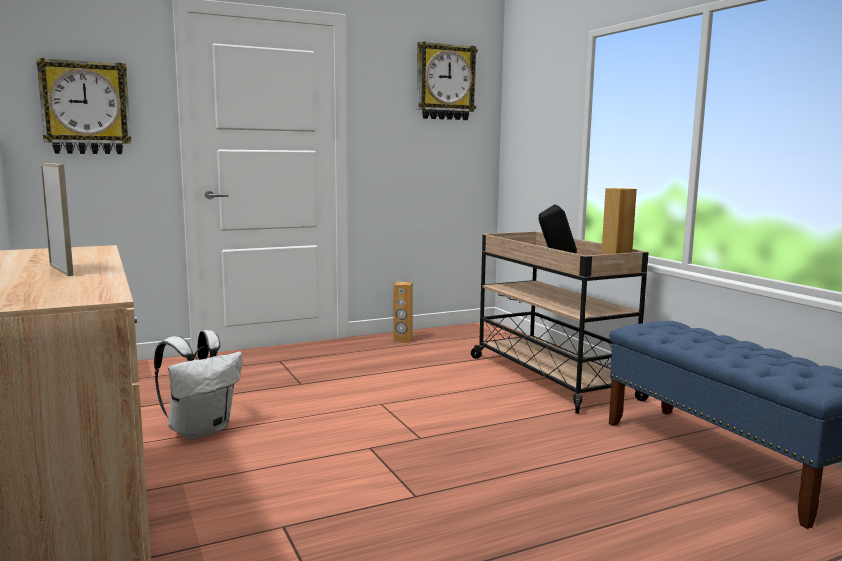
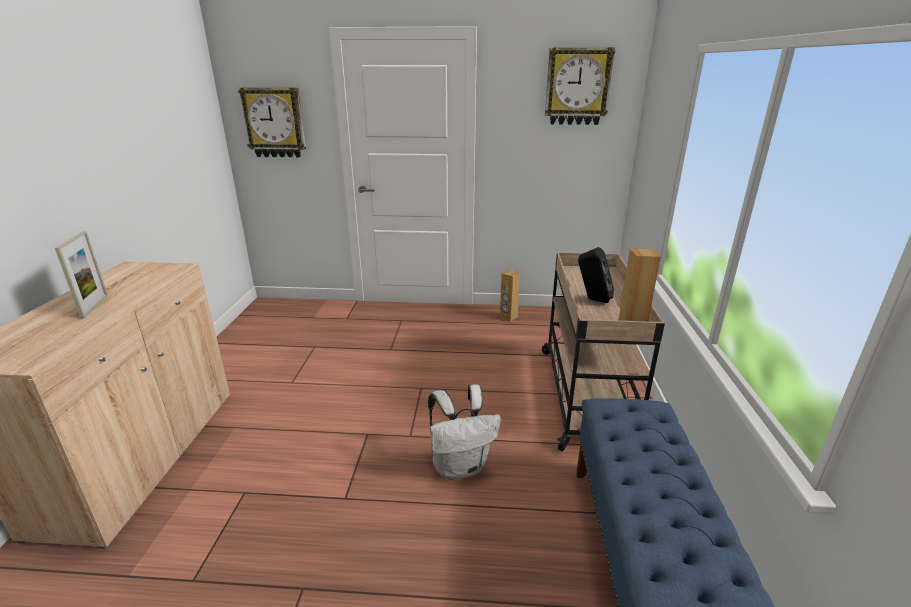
camera: 30 degrees right, 15 degrees up
white backpack [154,330,242,440] -> white backpack moved to [428,384,501,480]

